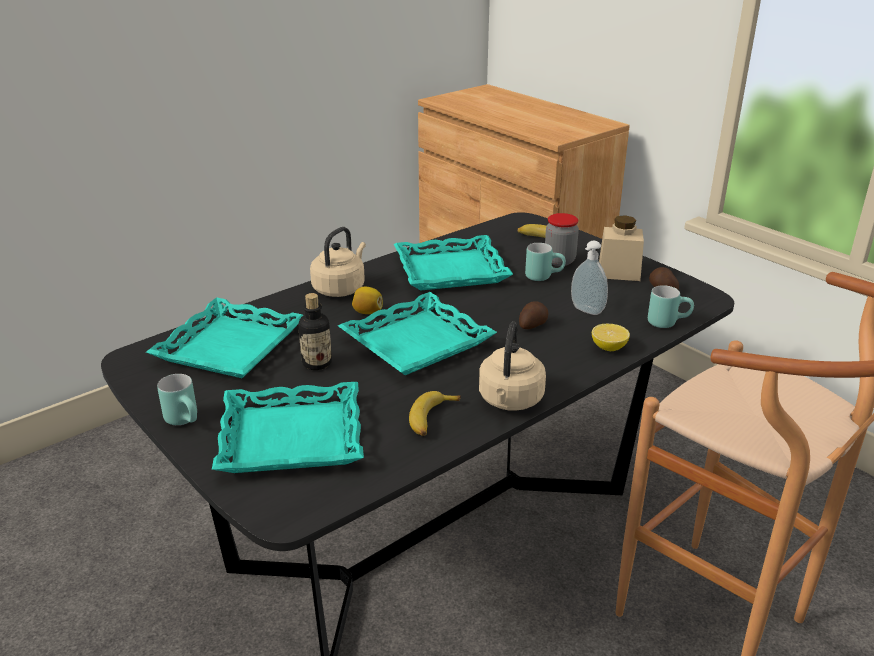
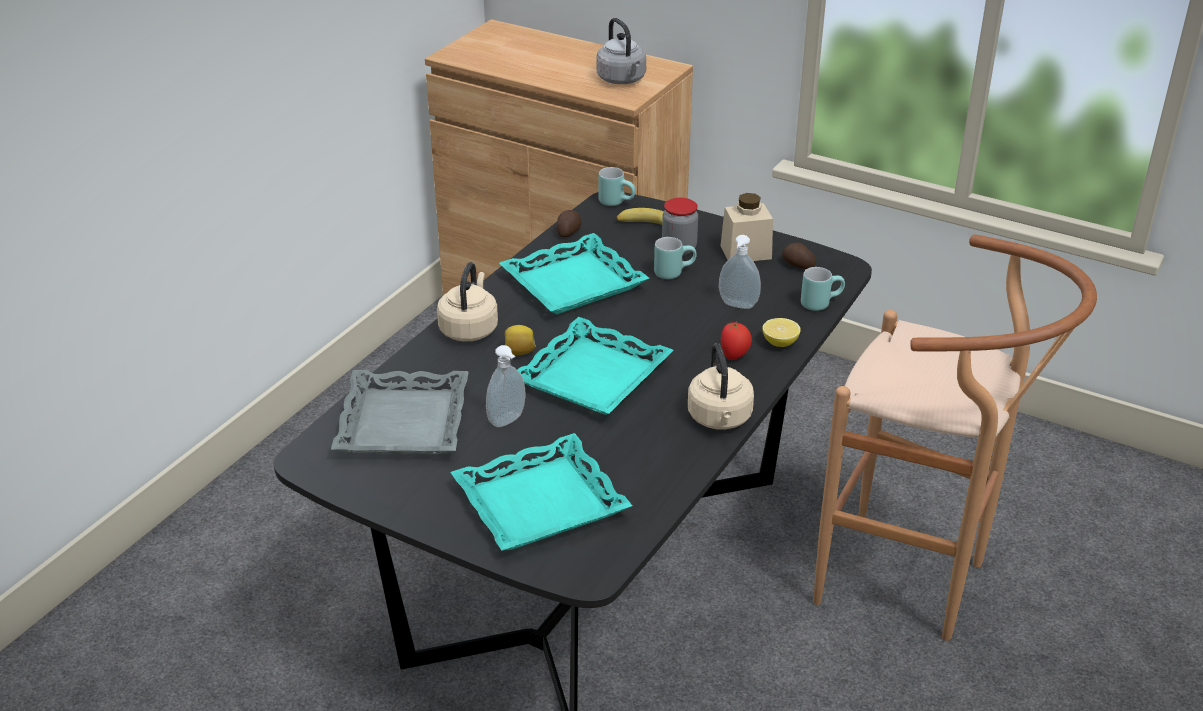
camera: 20 degrees left, 5 degrees up
turquoise tray [146,297,303,378] -> grey tray [331,370,469,455]
turquoise mug [157,374,197,425] -> turquoise mug moved to [599,167,636,206]
bottle [299,293,332,370] -> soap dispenser [486,345,525,427]
banana [409,391,461,436] -> none
potato [519,302,548,329] -> potato moved to [556,210,581,237]
none -> grey kettle [597,18,646,84]
none -> tomato [721,322,752,360]

